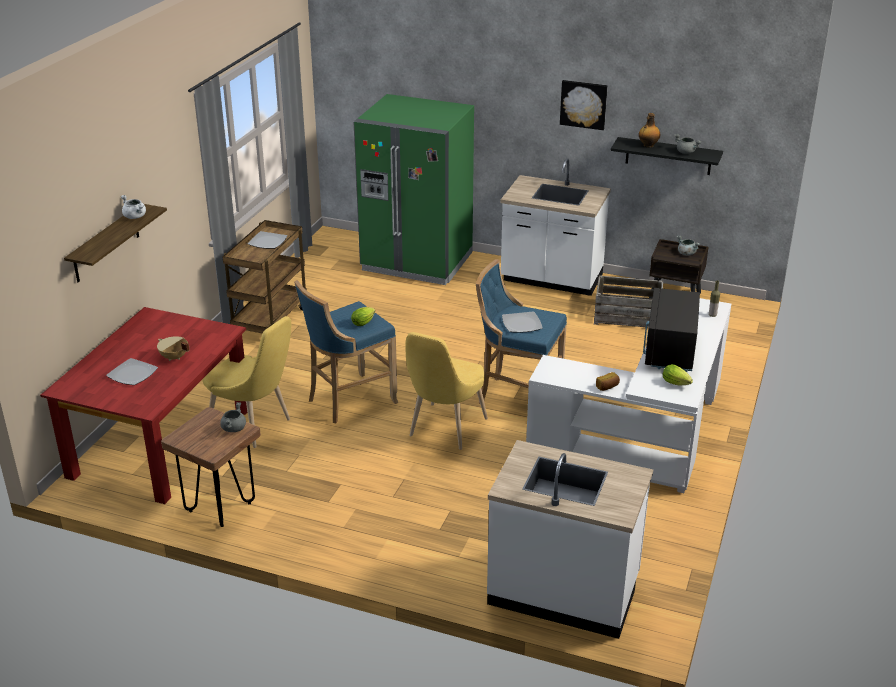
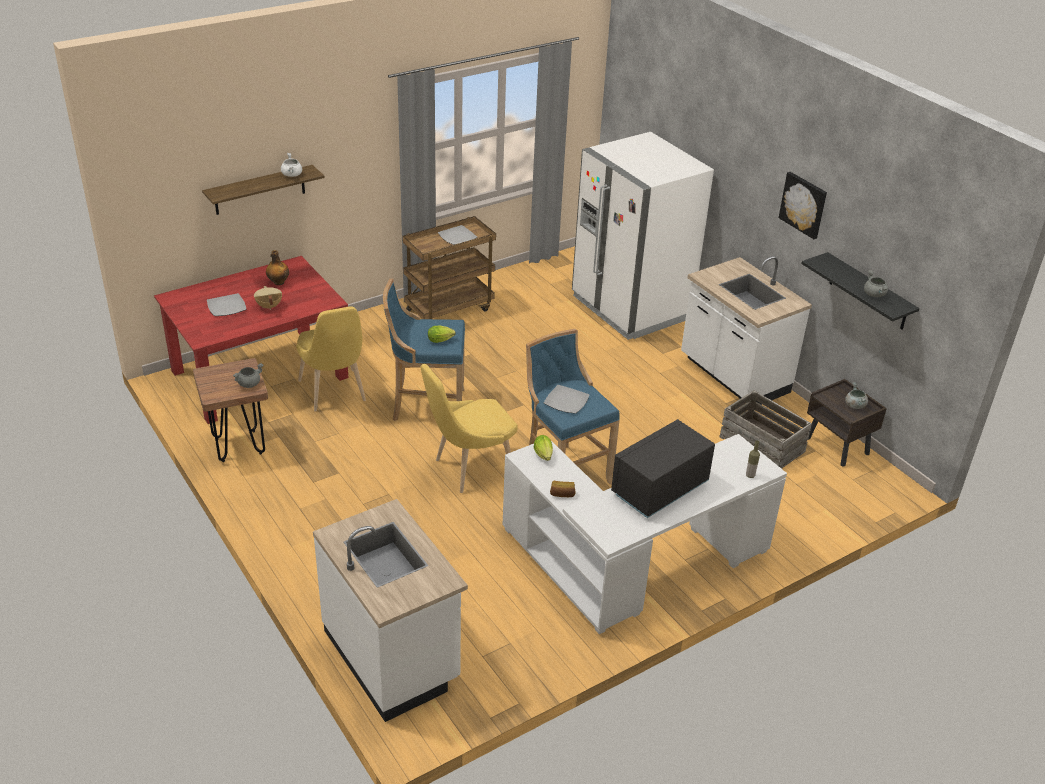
camera: 35 degrees right, 5 degrees up
green fridge [353,94,474,285] -> white fridge [572,132,714,340]
bottle [639,113,660,148] -> bottle moved to [266,250,289,285]
lettuce [663,364,693,385] -> lettuce moved to [534,435,553,461]

